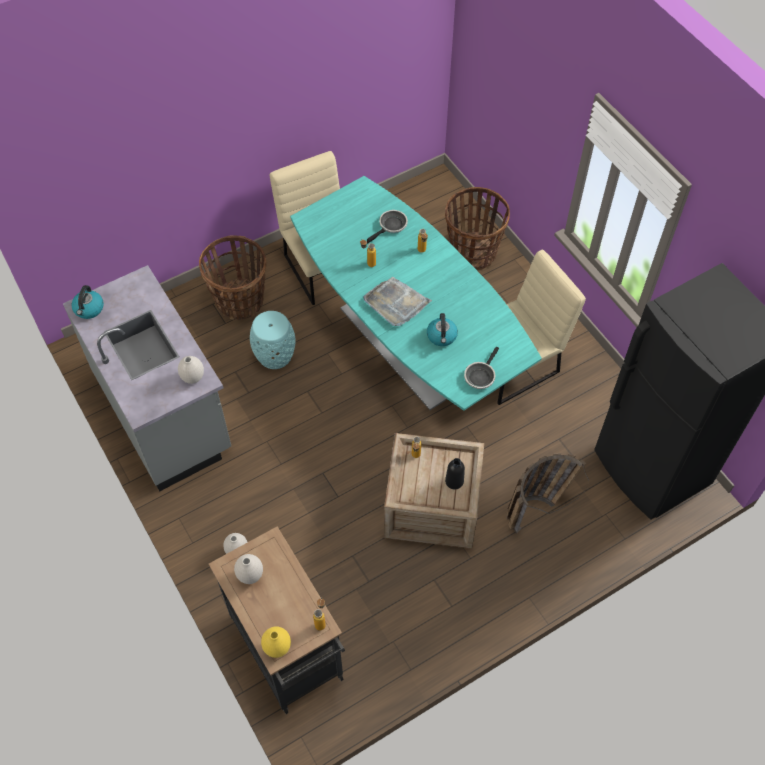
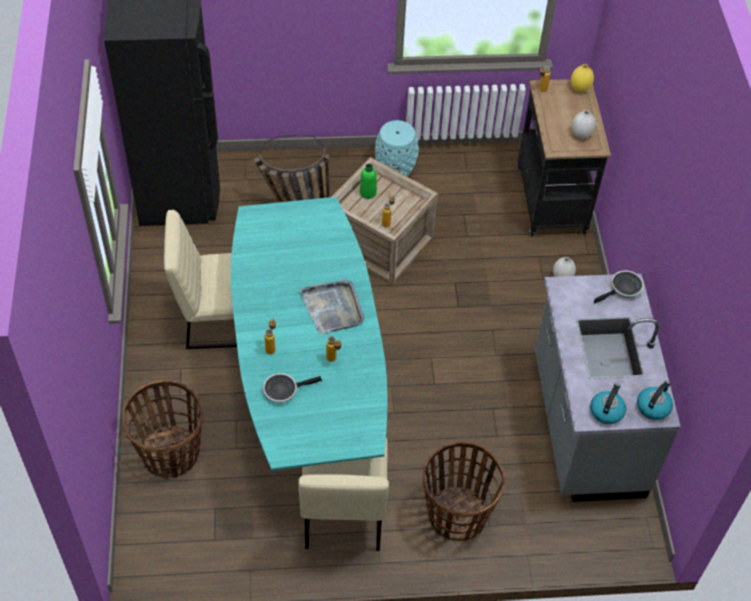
camera: 155 degrees left, 5 degrees down
white vase [178,356,204,384] -> none
turquoise stool [250,311,296,369] -> turquoise stool moved to [375,120,419,177]
kettle [427,313,458,346] -> kettle moved to [590,383,626,424]
black bottle [445,458,465,489] -> green bottle [360,164,377,199]
frying pan [464,347,499,389] -> frying pan moved to [594,270,644,304]

